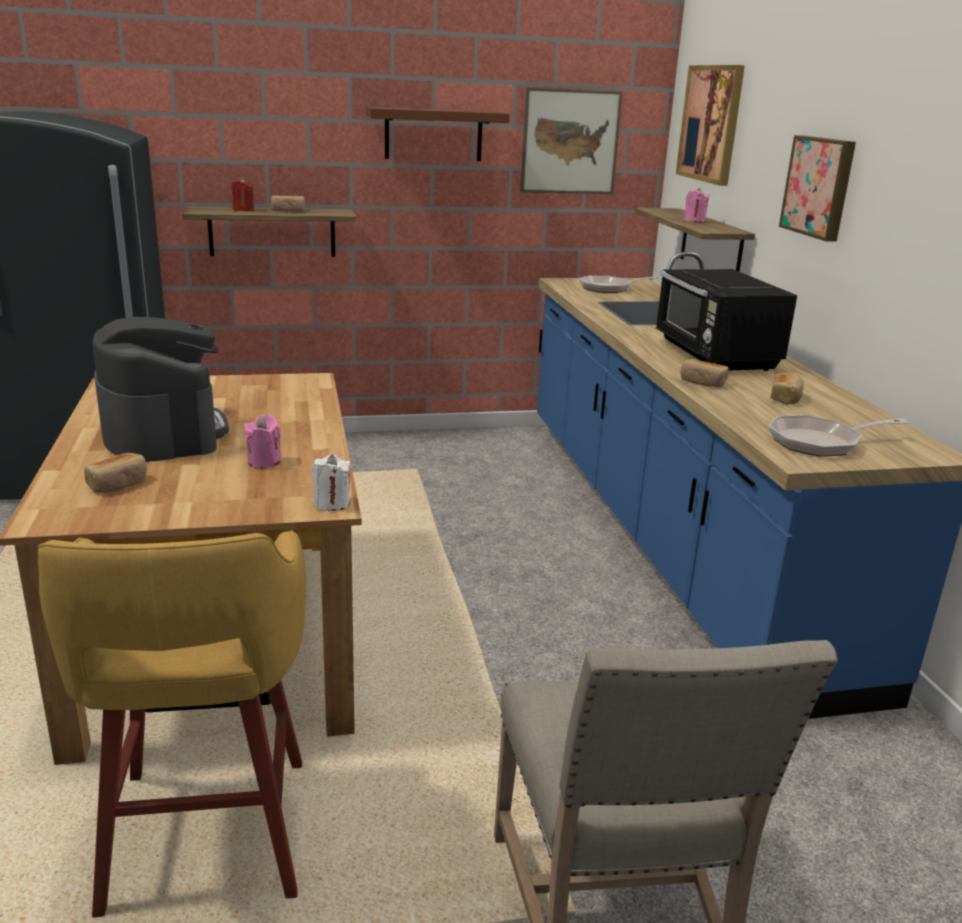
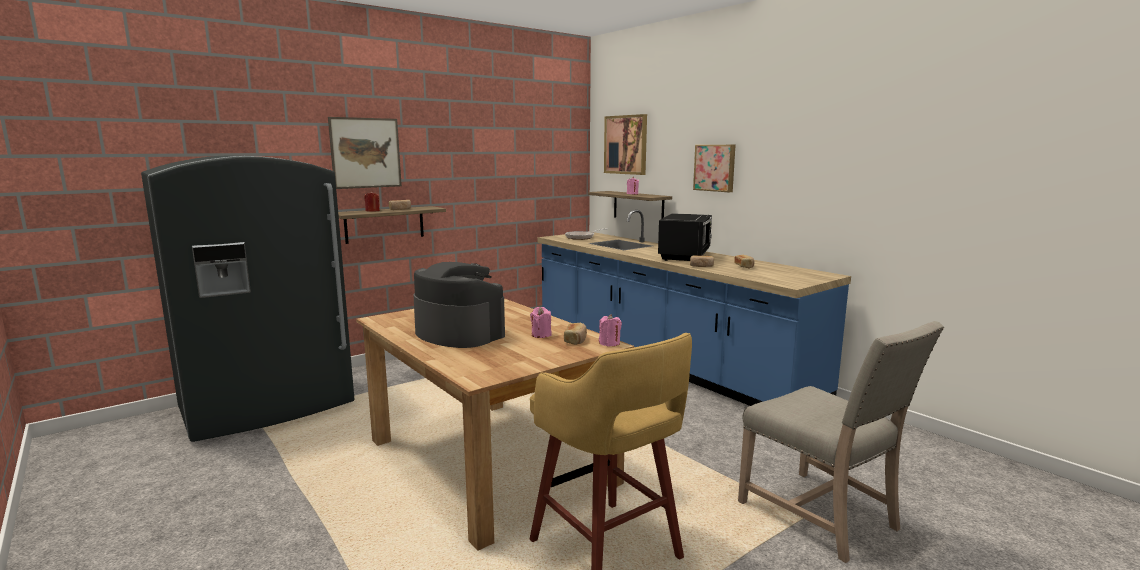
camera: 25 degrees left, 10 degrees down
bread [84,453,146,493] -> bread moved to [564,323,587,345]
white candle [312,454,350,511] -> pink candle [599,314,622,346]
brown shelf [366,107,510,161] -> none
picture [520,87,622,194] -> picture moved to [328,117,402,189]
black microwave [656,269,797,371] -> black microwave turned 120 degrees counterclockwise [658,213,712,261]
frying pan [768,415,909,457] -> none

